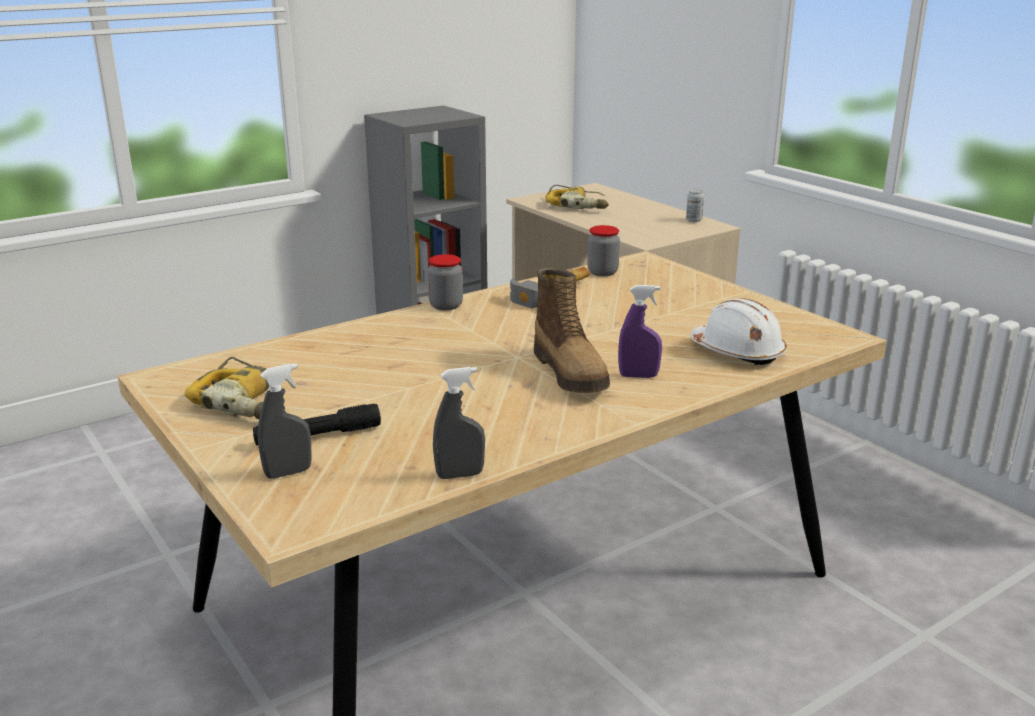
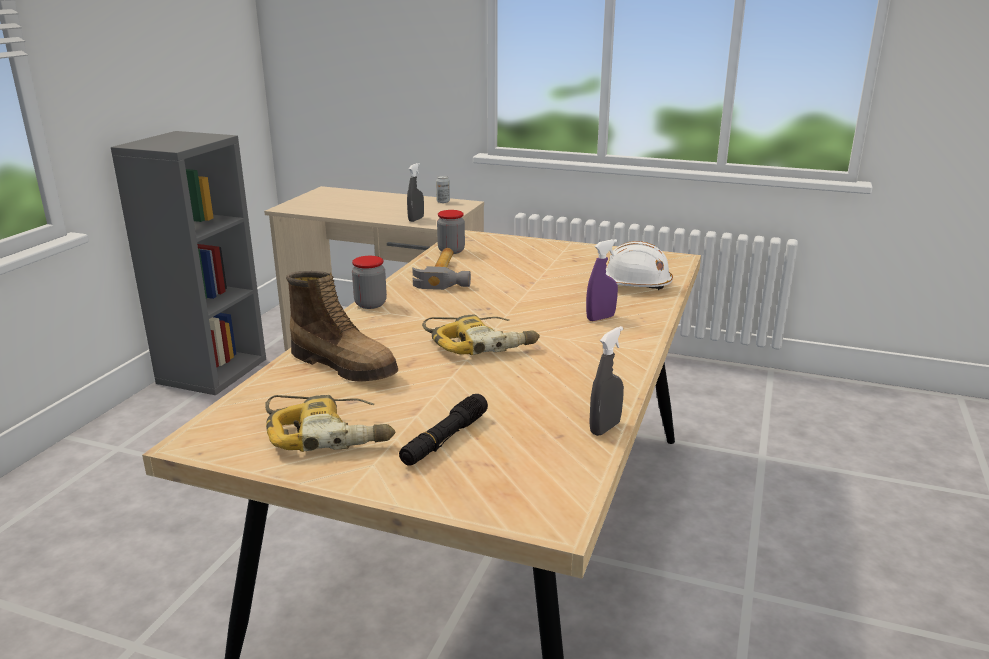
camera: 35 degrees left, 0 degrees up
grey spray bottle [258,363,312,479] -> grey spray bottle moved to [407,163,424,222]
boot [534,268,610,393] -> boot moved to [286,271,398,382]
power drill [545,185,609,209] -> power drill moved to [422,314,540,355]

